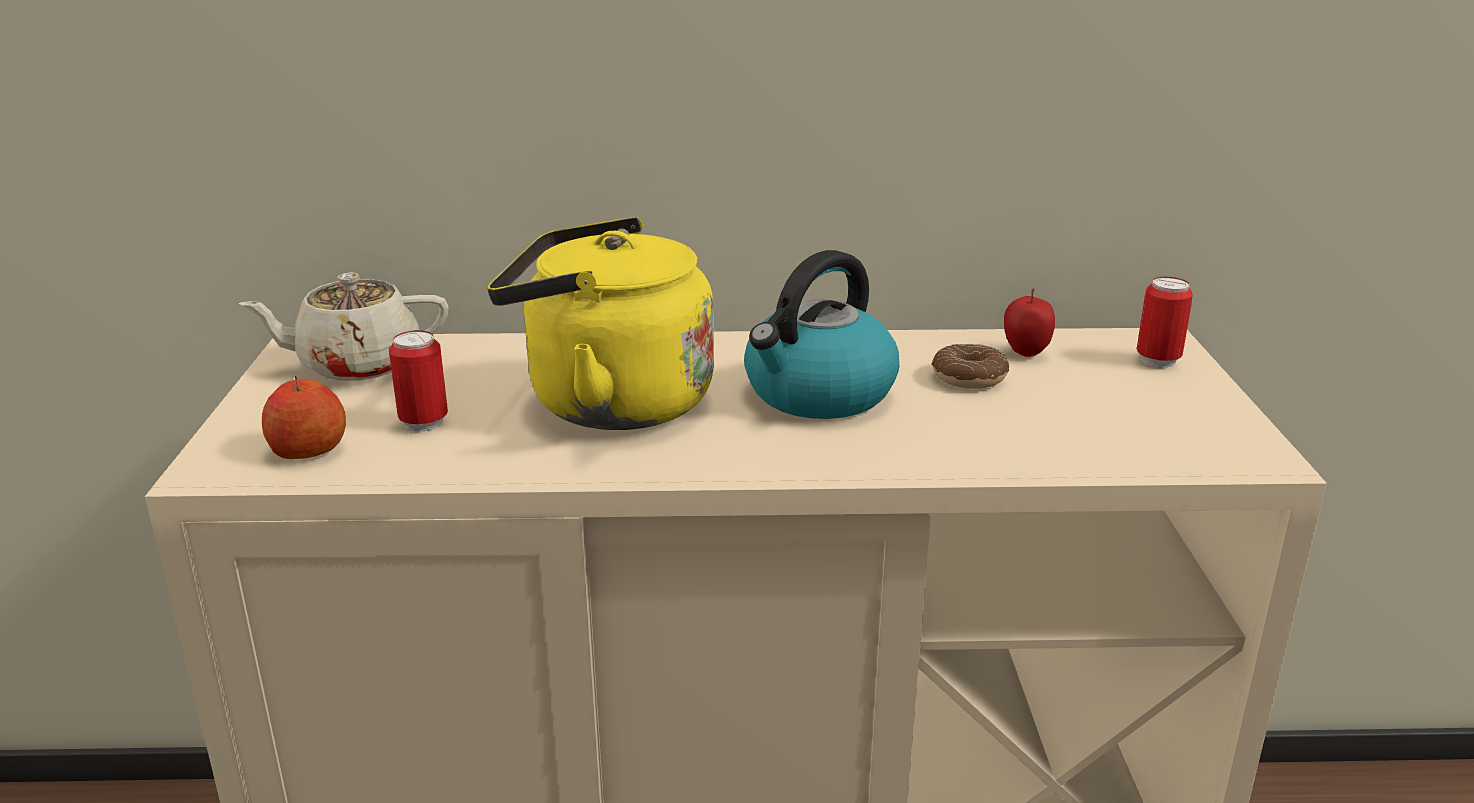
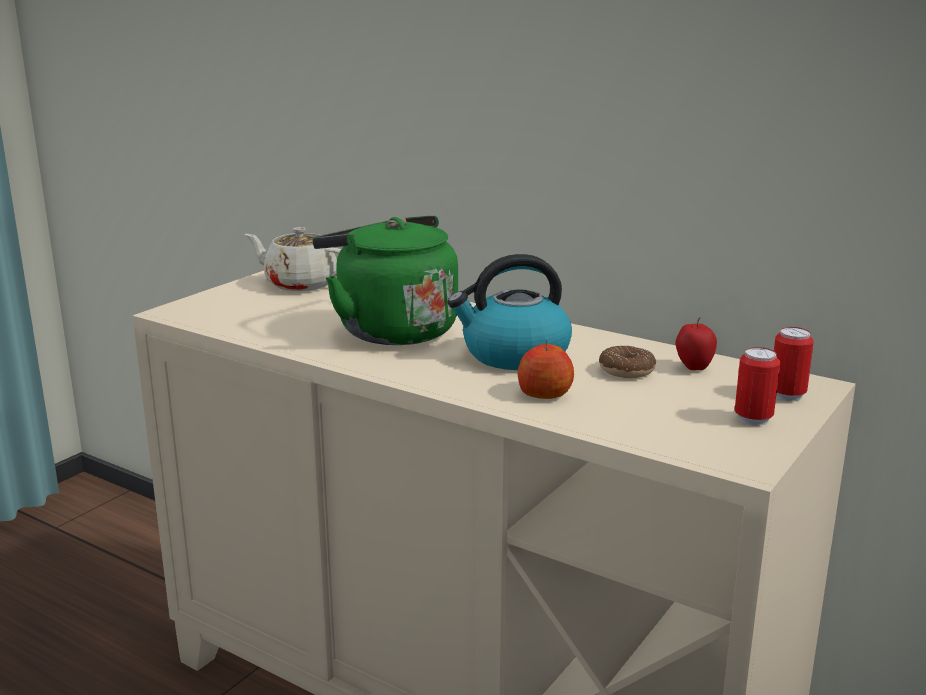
camera: 35 degrees right, 5 degrees down
apple [262,376,346,459] -> apple moved to [518,340,574,399]
can [389,330,448,431] -> can moved to [735,347,780,426]
yellow kettle [487,217,714,430] -> green kettle [312,216,458,345]

